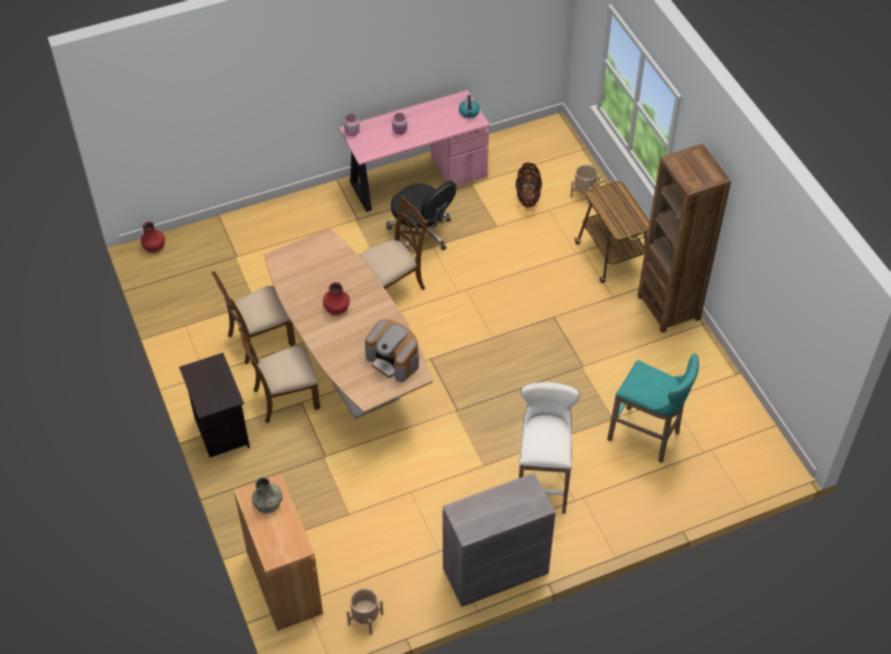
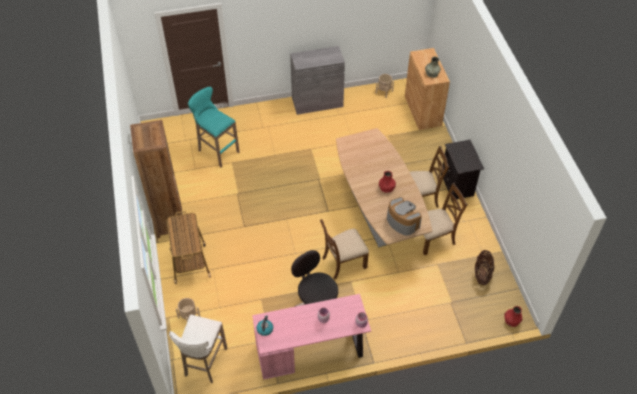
camera: 170 degrees left, 0 degrees up
coffee machine [365,320,419,382] -> coffee machine moved to [387,197,422,235]
basket [516,162,542,208] -> basket moved to [475,250,494,285]
white stool [519,382,580,514] -> white stool moved to [169,314,227,383]

